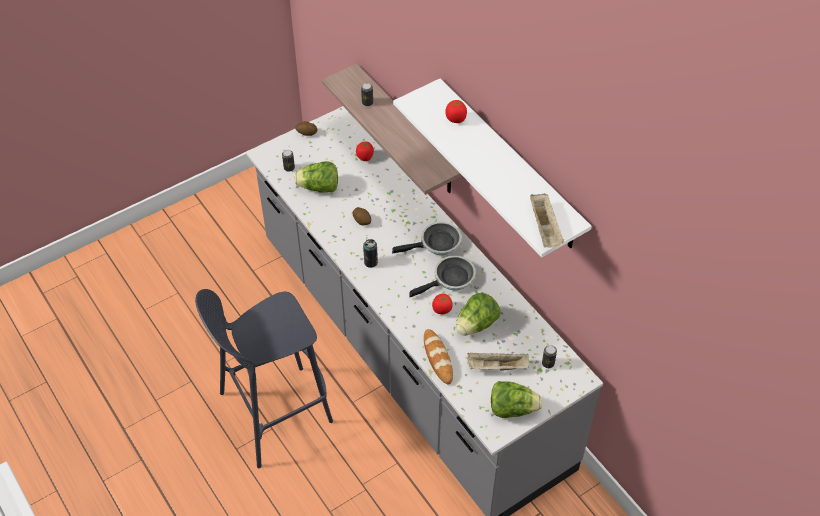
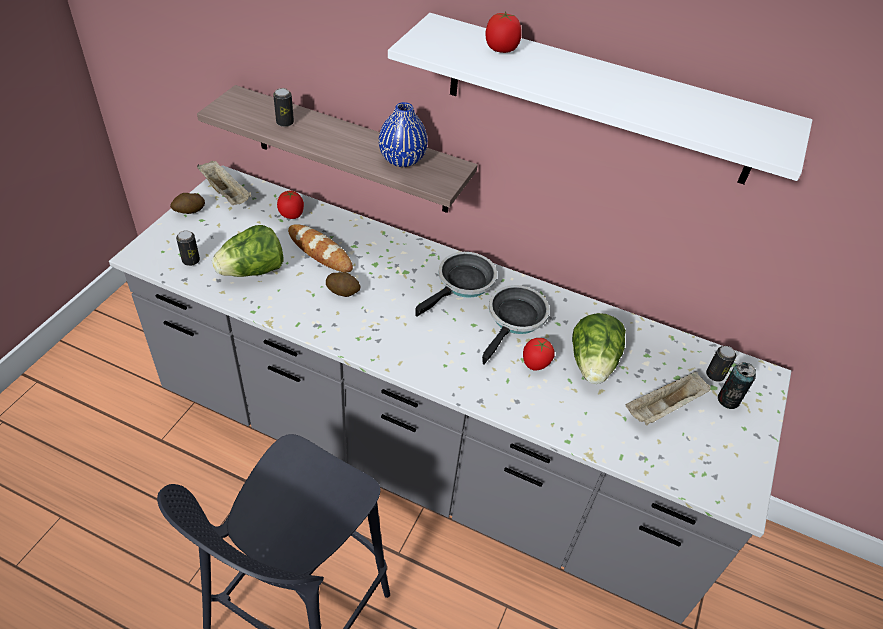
camera: 35 degrees left, 5 degrees down
can [363,239,378,268] -> can moved to [718,362,756,409]
bread [424,329,453,384] -> bread moved to [288,224,353,272]
lettuce [491,381,542,418] -> none
beige tray [530,193,564,248] -> beige tray moved to [197,160,252,205]
none -> blue vase [379,102,428,167]

